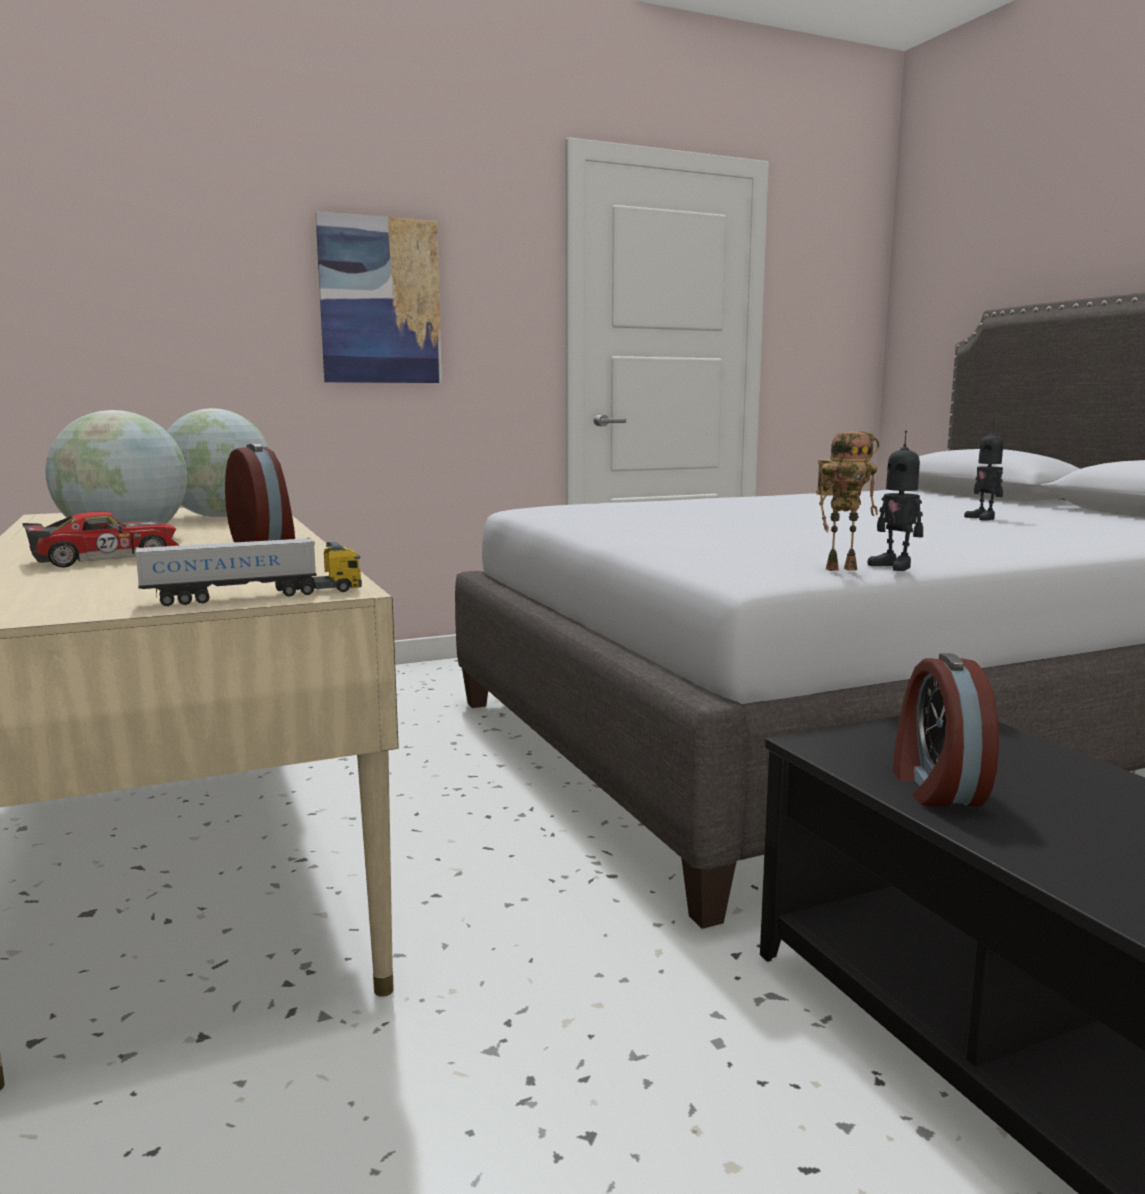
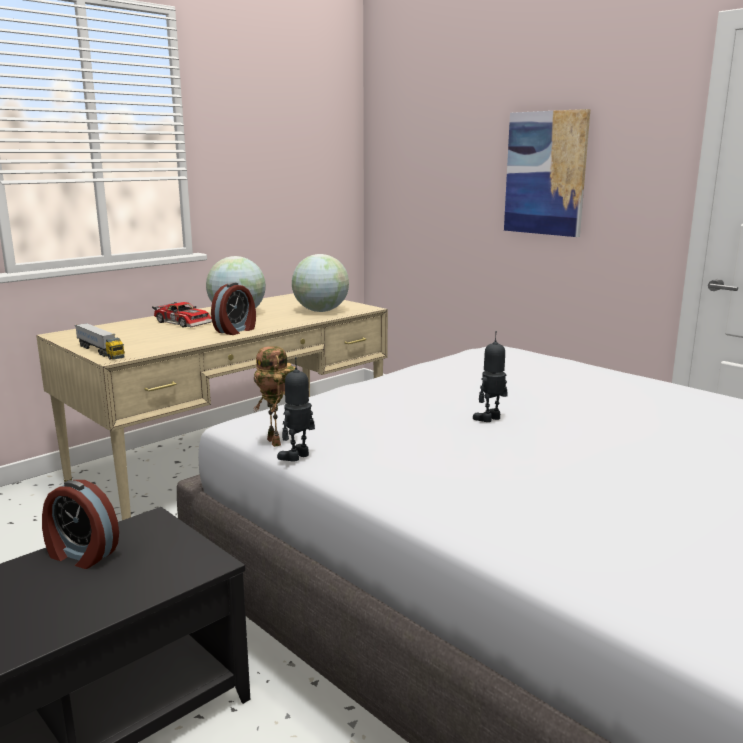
camera: 70 degrees right, 5 degrees up
alarm clock [893,653,999,806] -> alarm clock turned 135 degrees counterclockwise [42,480,119,569]
toy robot [964,422,1003,521] -> toy robot moved to [473,331,507,422]

